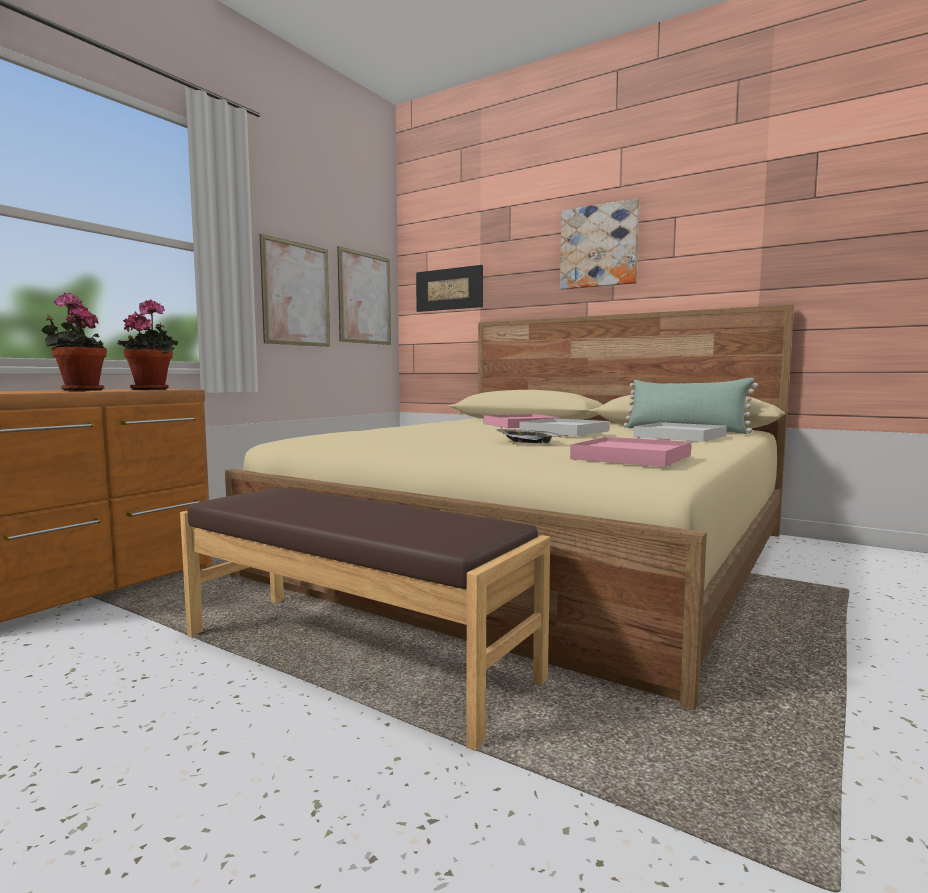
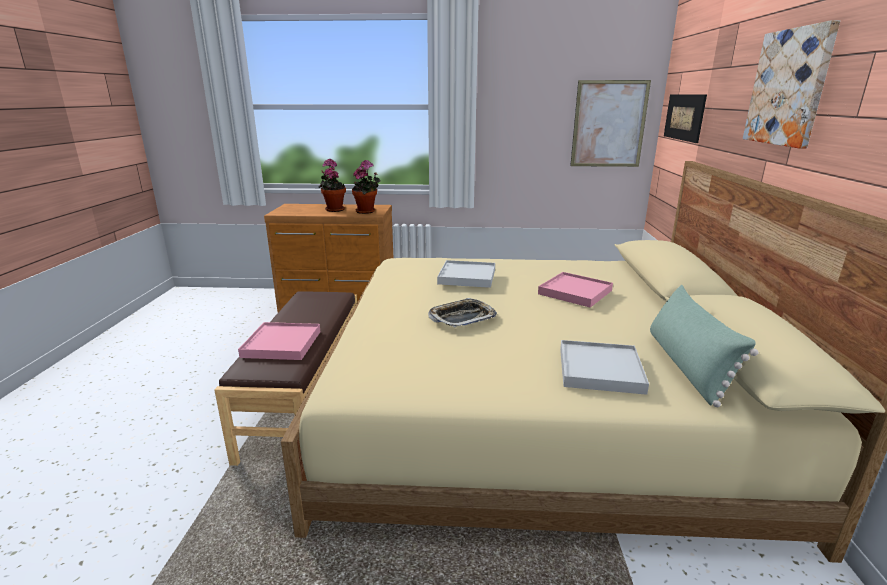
camera: 60 degrees right, 15 degrees up
picture [260,234,330,347] -> none
white tray [519,418,609,436] -> white tray moved to [437,260,495,288]
pink tray [570,437,691,467] -> pink tray moved to [238,322,321,360]

